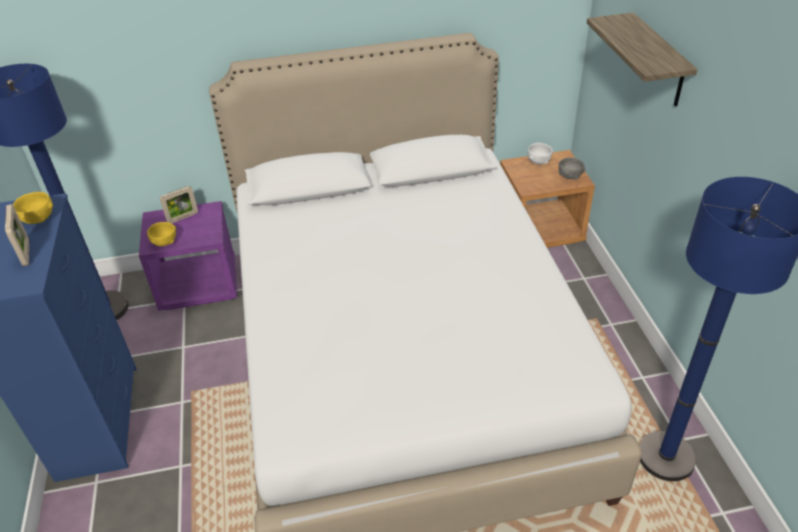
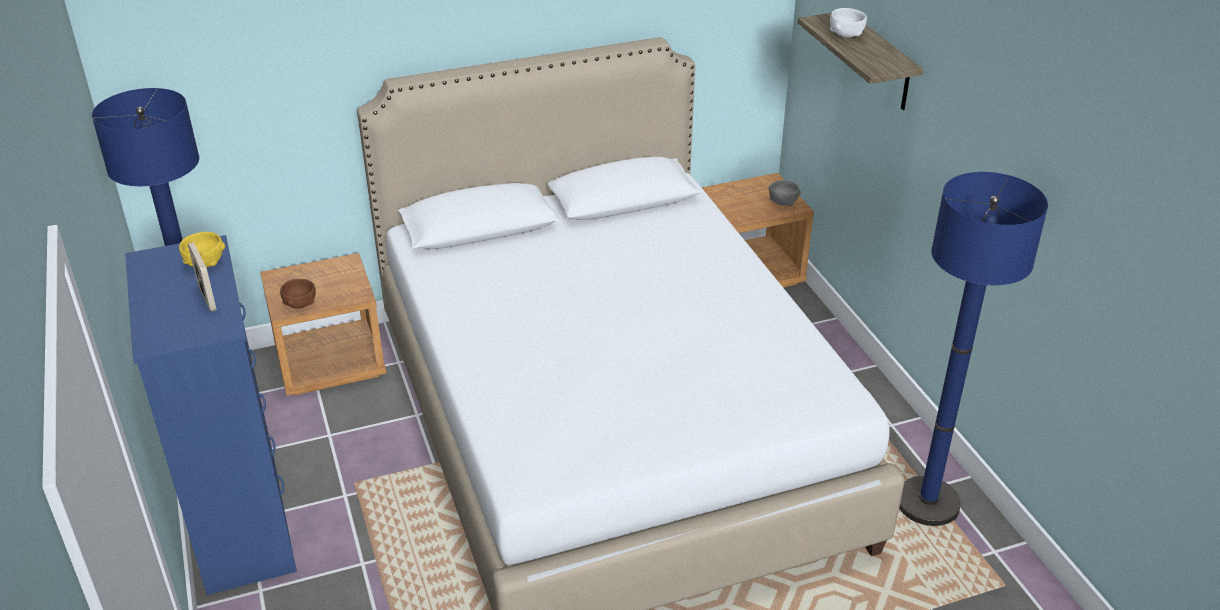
camera: 10 degrees left, 5 degrees down
purple nightstand [139,201,237,311] -> brown nightstand [260,253,386,395]
yellow bowl [147,222,176,246] -> brown bowl [280,279,316,309]
picture frame [160,186,198,224] -> none
white bowl [528,143,553,164] -> white bowl moved to [830,8,867,38]

